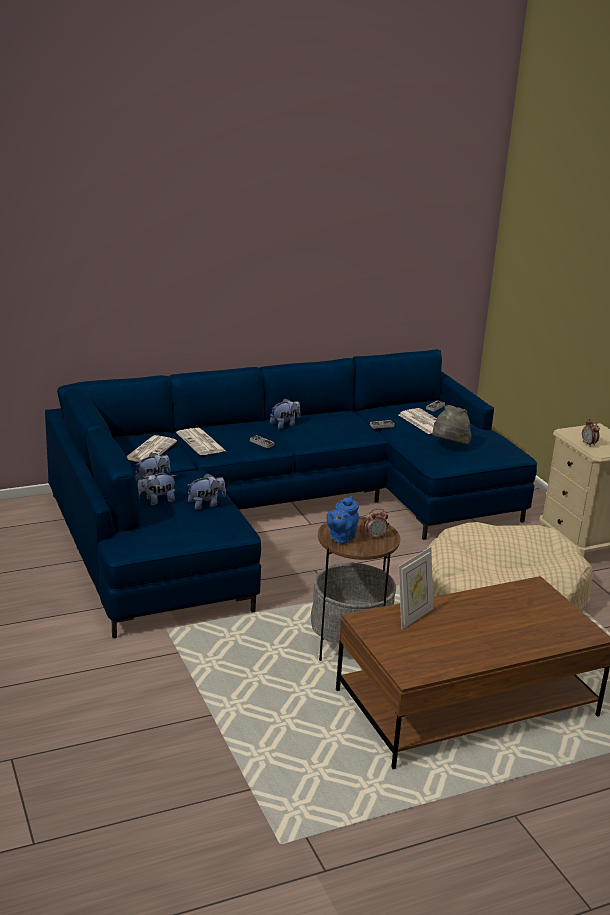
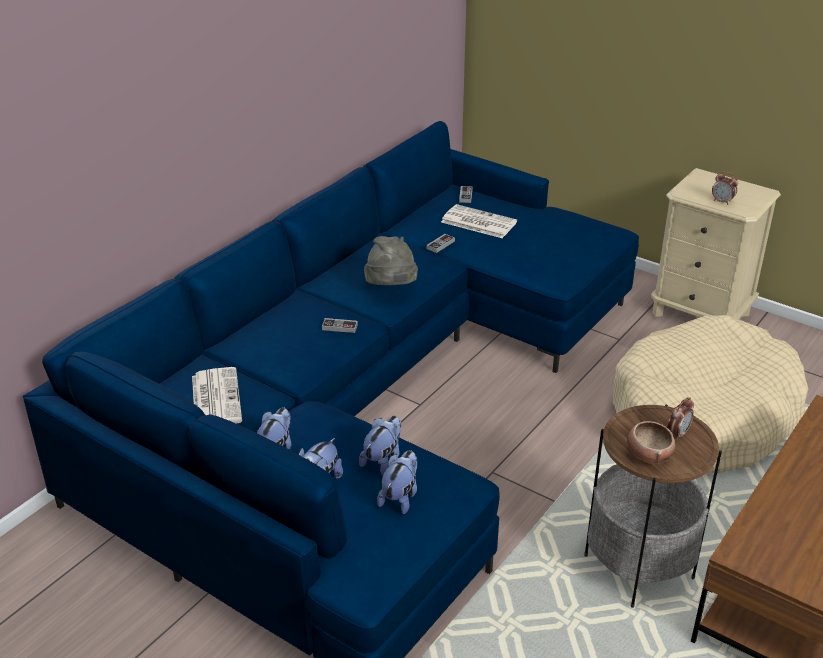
camera: 30 degrees left, 10 degrees up
newspaper [176,428,226,455] -> none
plush toy [270,399,300,429] -> plush toy moved to [377,450,417,514]
blue teapot [327,496,359,544] -> bowl [627,421,675,464]
picture frame [398,547,434,630] -> none
grey hat [432,405,472,445] -> grey hat moved to [364,236,418,285]

